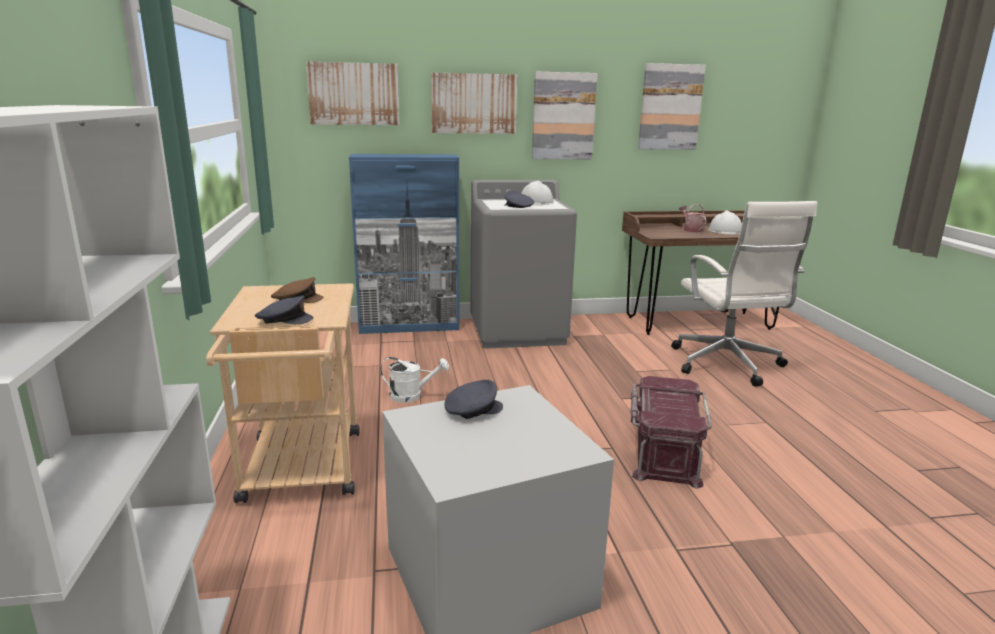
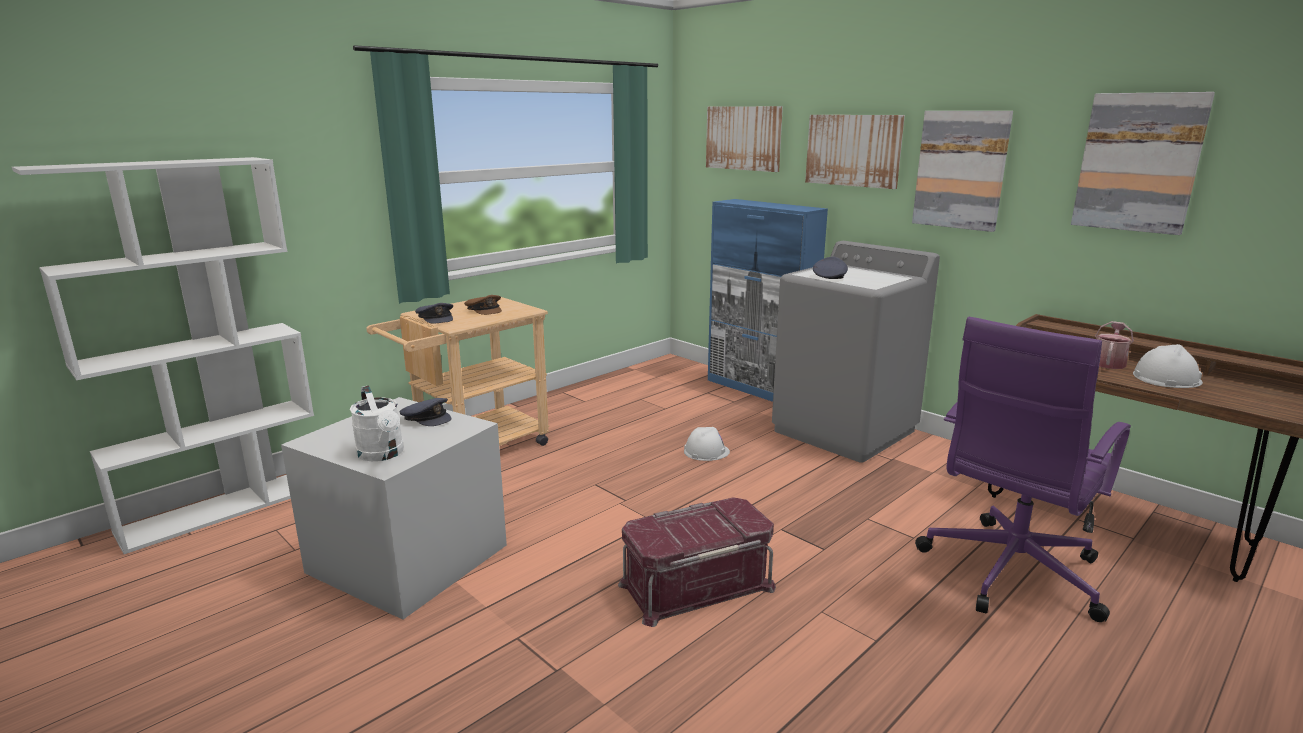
camera: 55 degrees right, 0 degrees up
white watering can [380,357,449,403] -> white watering can moved to [350,386,404,461]
white hard hat [522,181,554,205] -> white hard hat moved to [684,427,730,461]
white office chair [671,201,817,387] -> purple office chair [915,317,1131,622]

